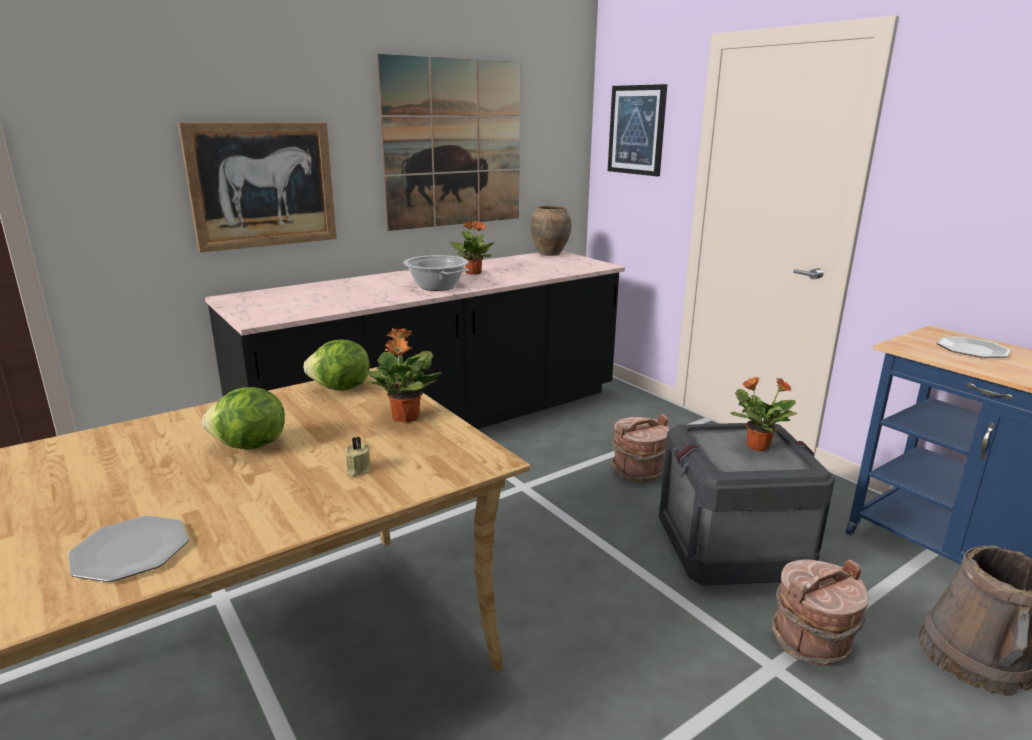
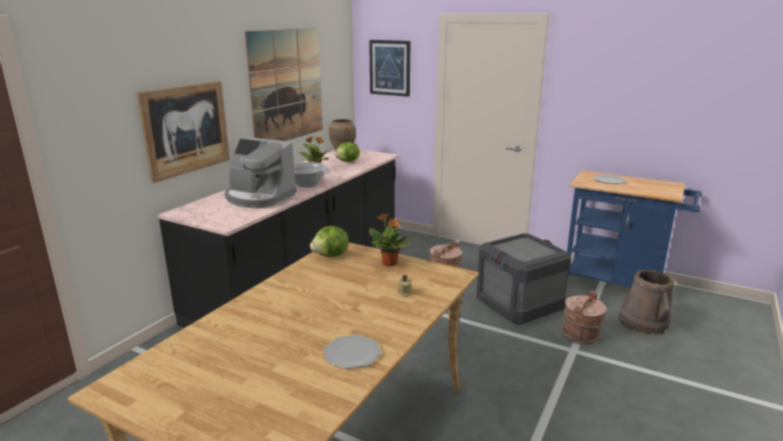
camera: 25 degrees left, 0 degrees up
lettuce [202,387,285,450] -> lettuce moved to [334,142,360,162]
potted plant [731,376,797,451] -> none
none -> coffee machine [225,137,297,208]

